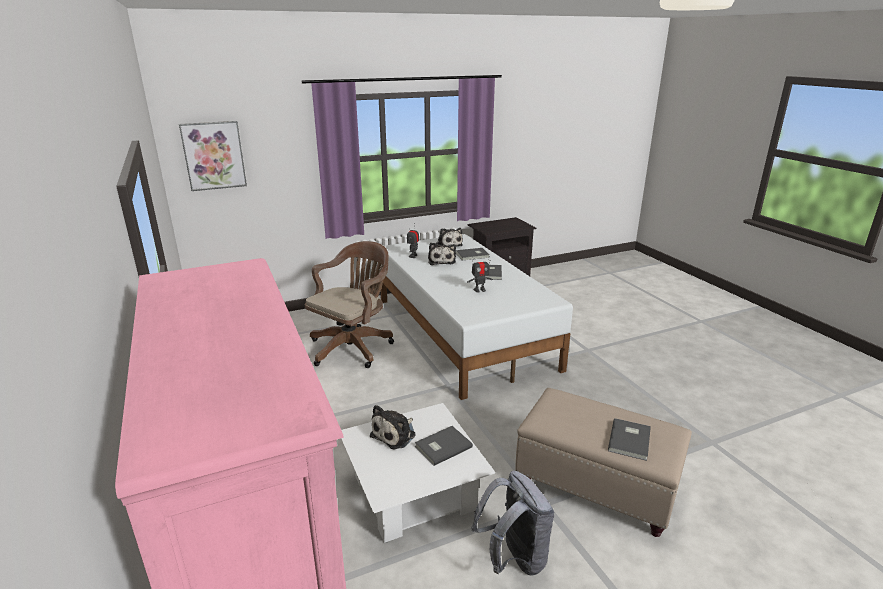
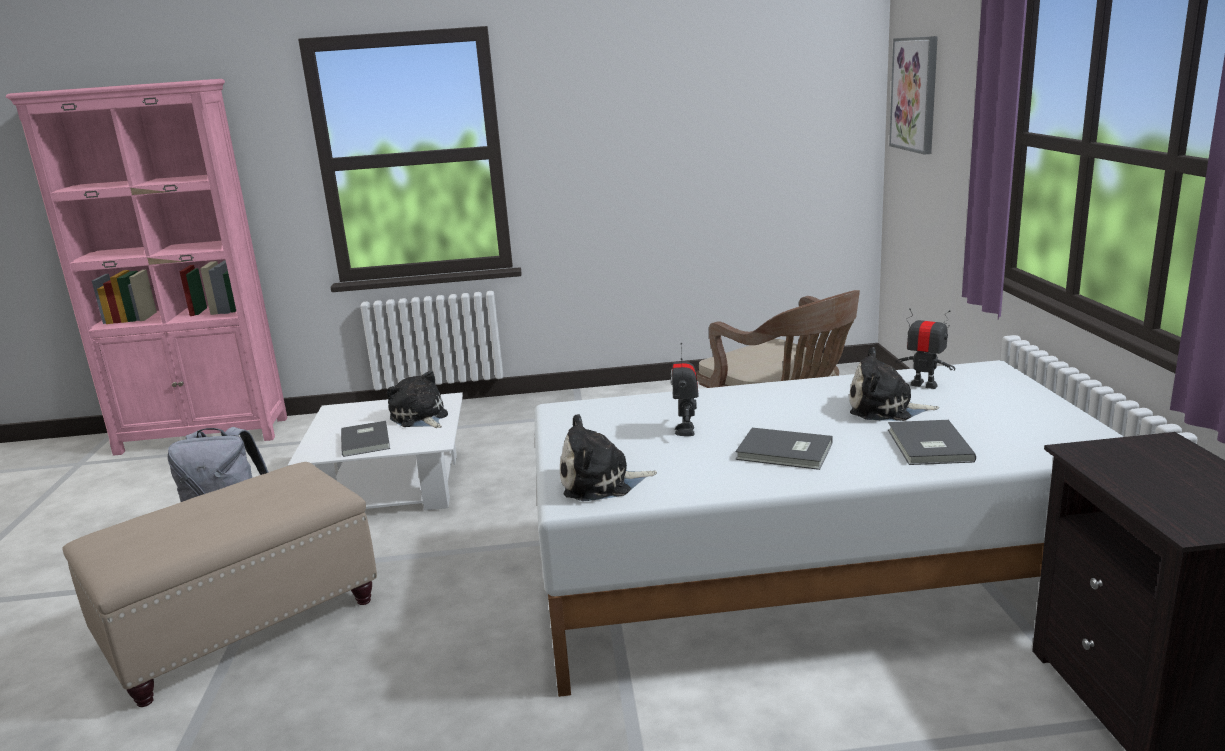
camera: 110 degrees right, 5 degrees down
plush toy [436,228,463,247] -> plush toy moved to [560,414,657,501]
grey book [608,418,651,461] -> none

